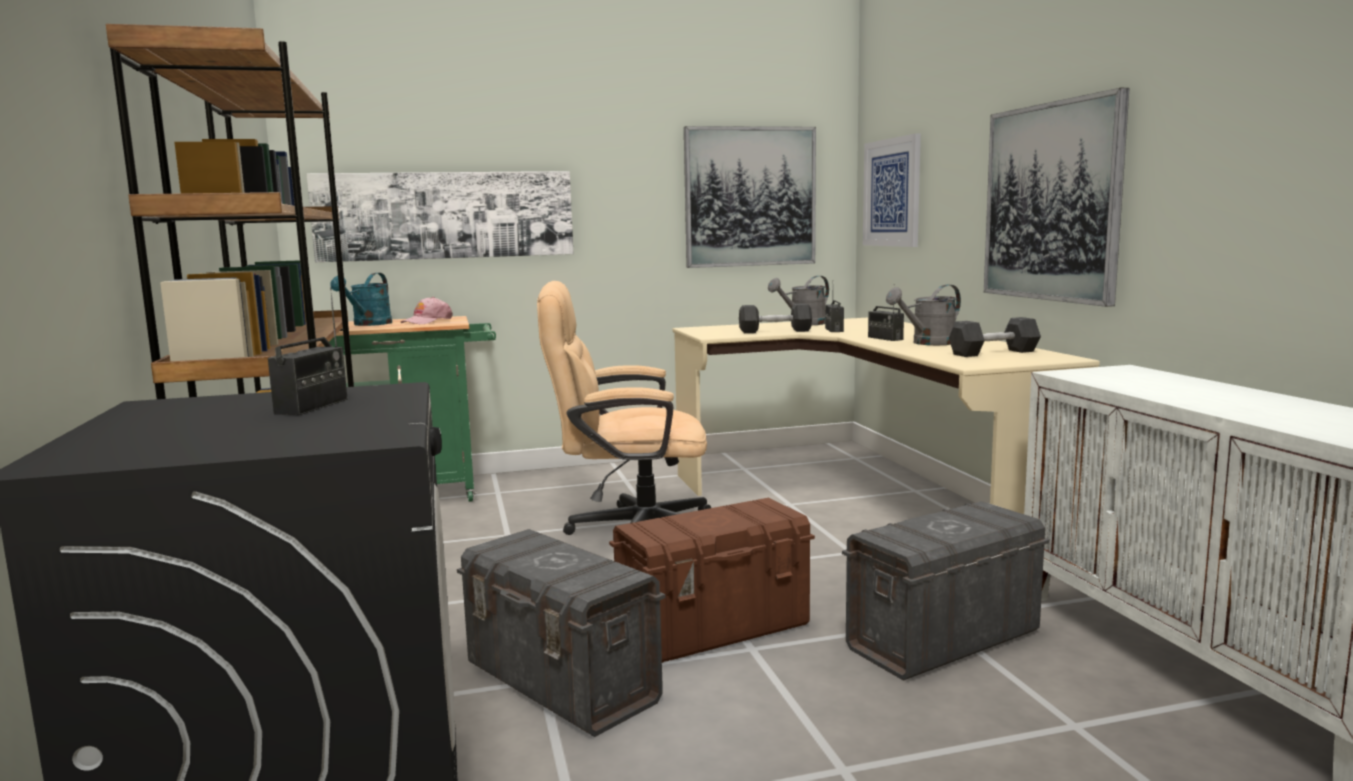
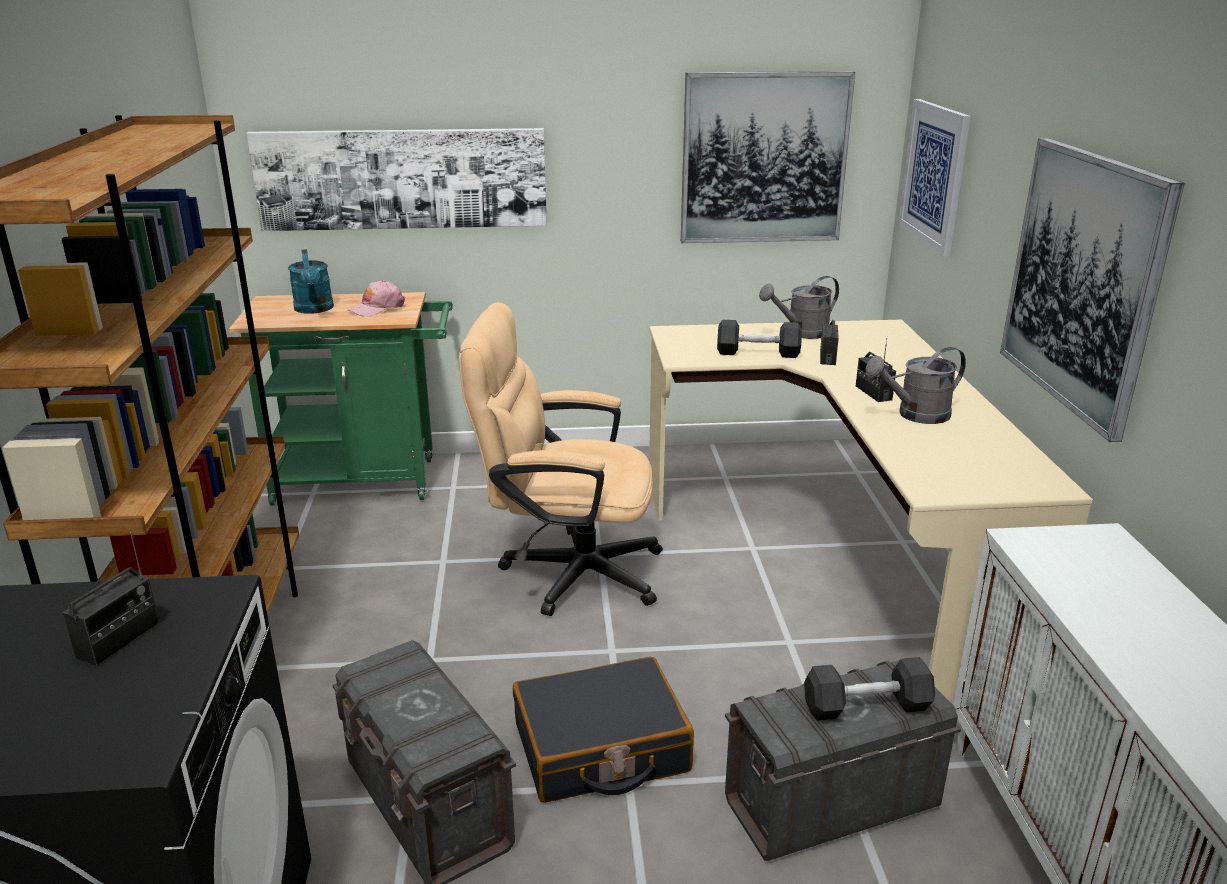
camera: 10 degrees right, 15 degrees up
turquoise watering can [331,273,392,326] -> turquoise watering can turned 45 degrees counterclockwise [288,249,334,314]
brown storage box [609,498,815,663] -> black suitcase [513,657,694,803]
grey dumbbell [949,317,1041,357] -> grey dumbbell moved to [804,657,935,721]

